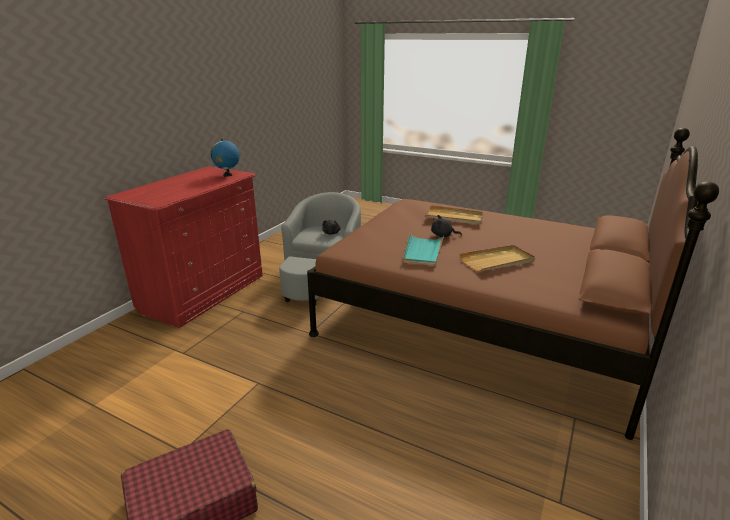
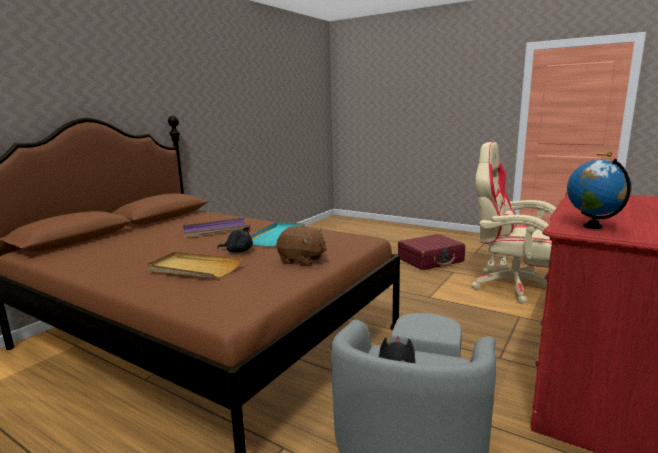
camera: 175 degrees left, 10 degrees down
beige tray [459,245,535,271] -> purple tray [183,217,250,238]
none -> brown plush toy [277,226,327,266]
none -> beige office chair [472,142,556,304]

